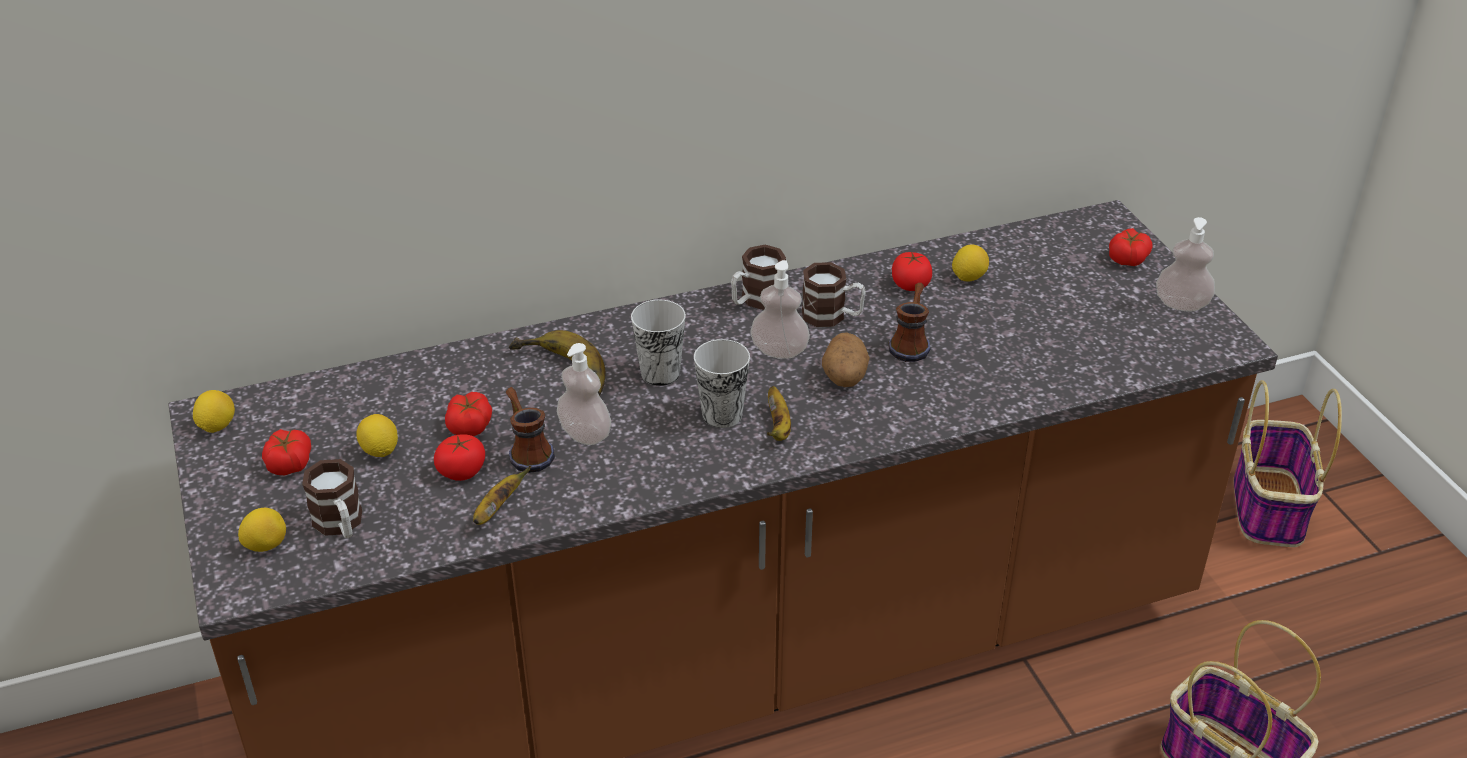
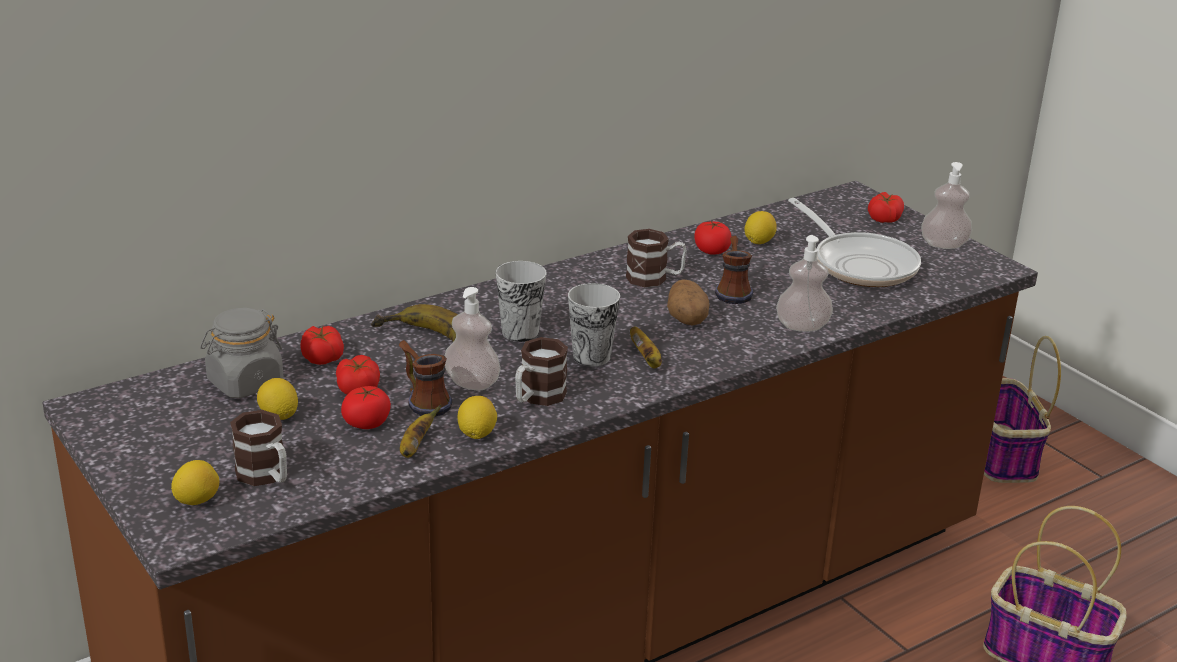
camera: 15 degrees left, 10 degrees down
lemon [193,390,235,433] -> lemon moved to [457,396,497,439]
tomato [262,429,311,475] -> tomato moved to [301,326,344,365]
mug [731,245,786,310] -> mug moved to [515,337,568,406]
soap dispenser [750,260,810,359] -> soap dispenser moved to [776,235,833,332]
none -> grey jar [200,308,284,398]
none -> frying pan [788,198,921,287]

